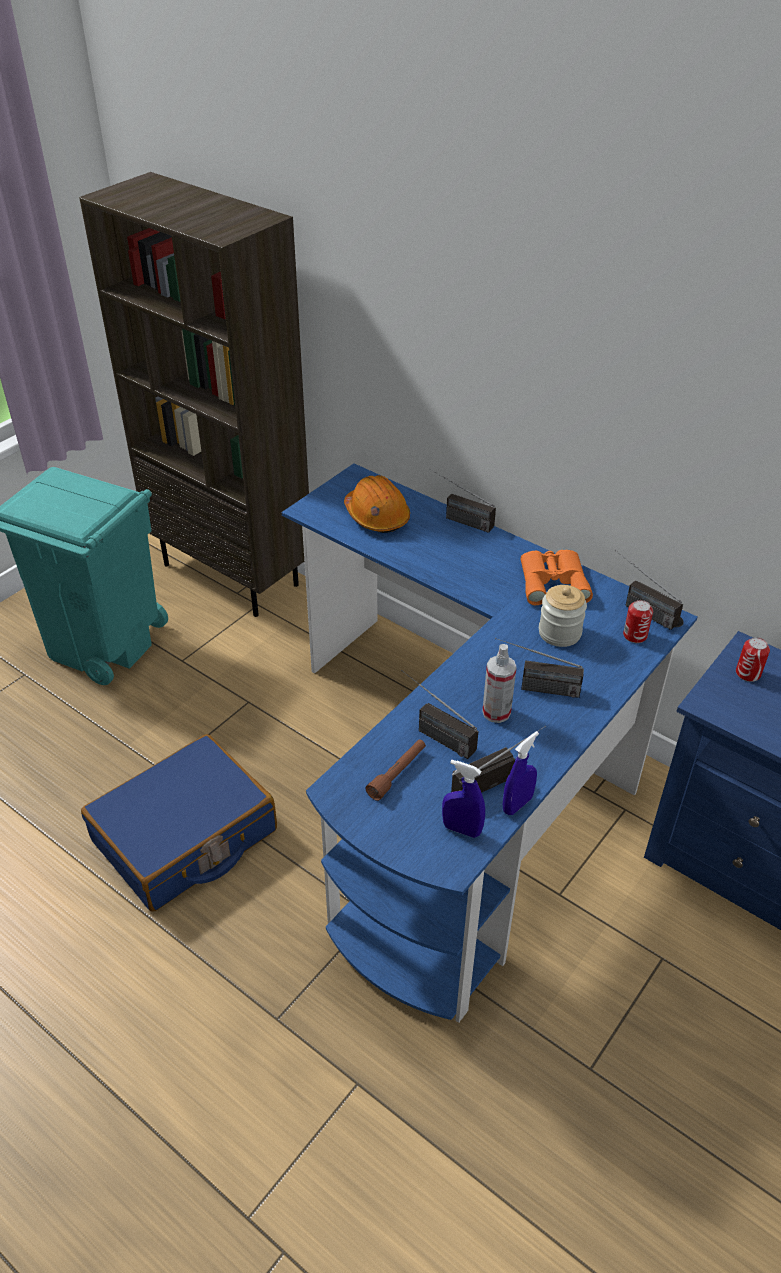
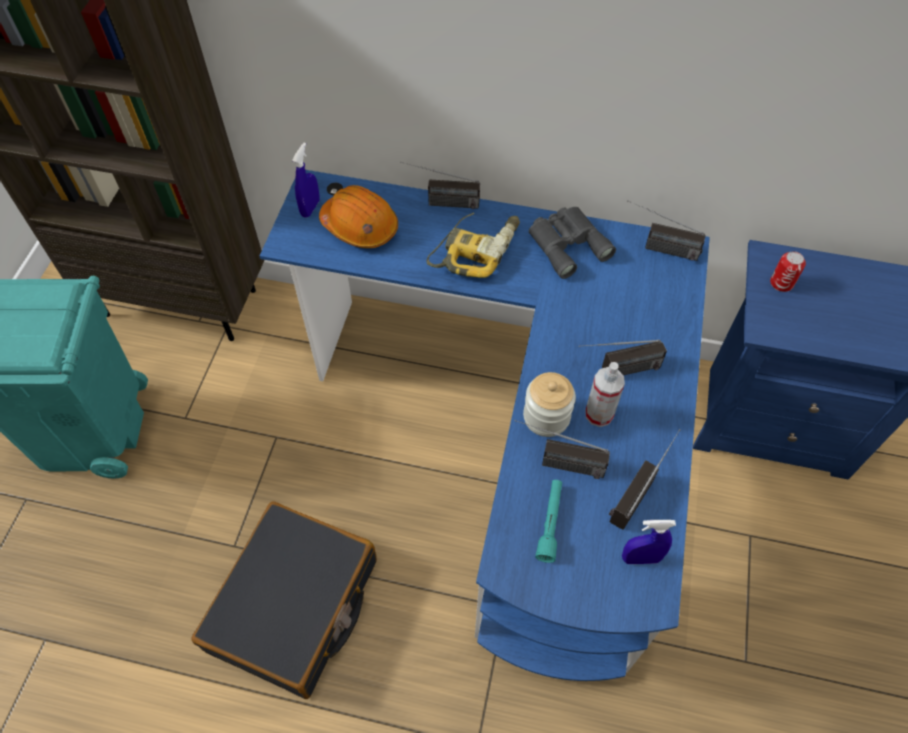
camera: 25 degrees left, 15 degrees up
blue suitcase [81,734,277,912] -> black suitcase [191,501,377,699]
brown flashlight [366,739,426,801] -> turquoise flashlight [535,480,562,563]
blue spray bottle [503,731,539,815] -> blue spray bottle moved to [292,143,319,218]
orange binoculars [521,550,593,605] -> grey binoculars [529,207,616,279]
jar [539,585,587,647] -> jar moved to [523,372,576,437]
can [623,600,653,643] -> none
none -> power drill [427,212,520,278]

